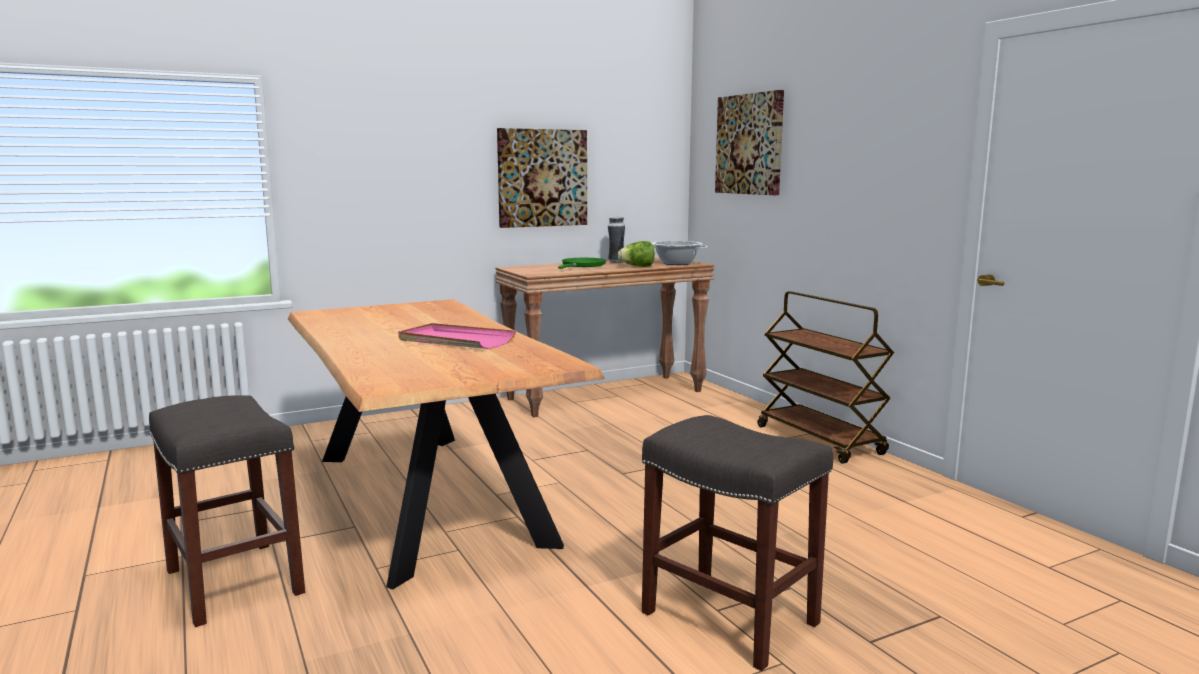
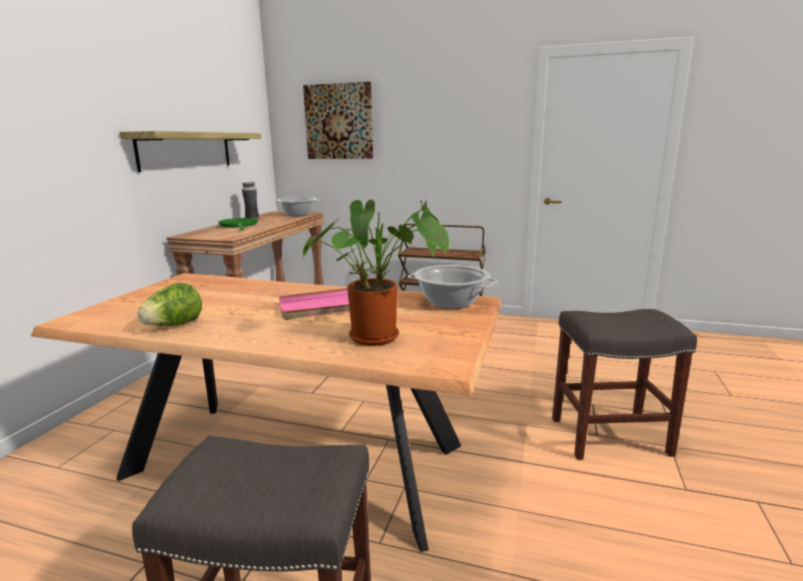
camera: 45 degrees left, 5 degrees up
picture [497,128,587,228] -> shelf [119,131,261,172]
lettuce [618,241,655,267] -> lettuce moved to [137,283,202,326]
none -> potted plant [303,200,450,346]
none -> cooking pot [407,265,498,309]

